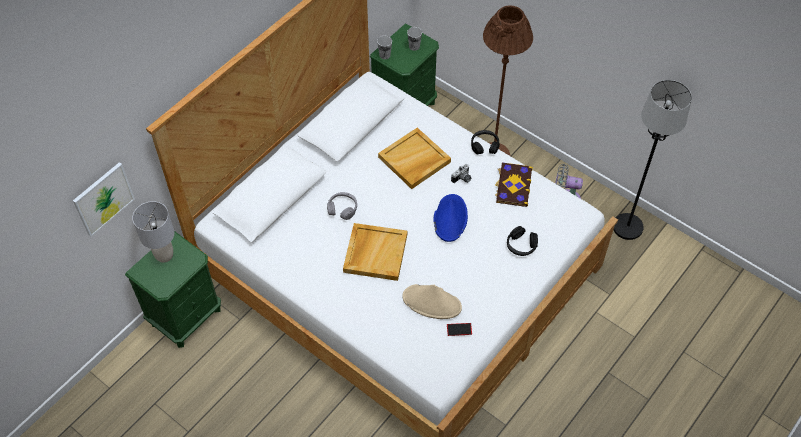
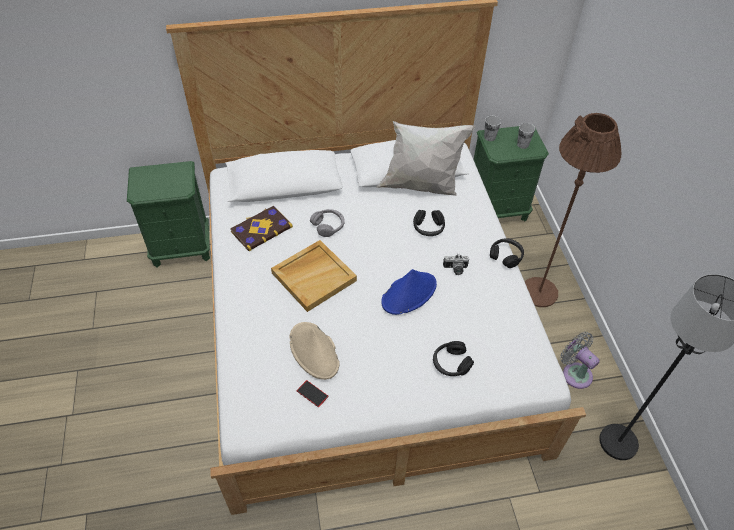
camera: 40 degrees right, 5 degrees down
picture [73,162,135,237] -> none
grey table lamp [132,201,174,263] -> none
beige tray [378,128,451,189] -> black headphones [413,210,445,236]
book [495,162,533,207] -> book moved to [230,206,293,251]
none -> white pillow [376,121,475,196]

